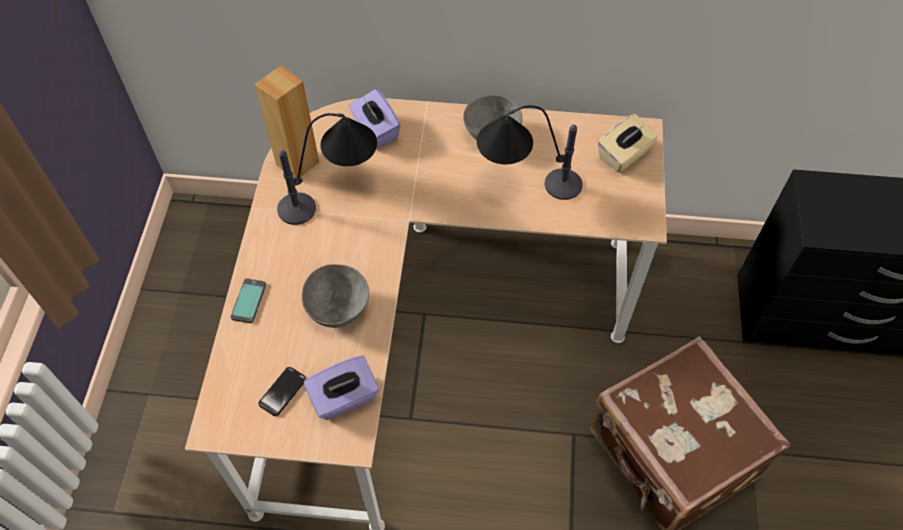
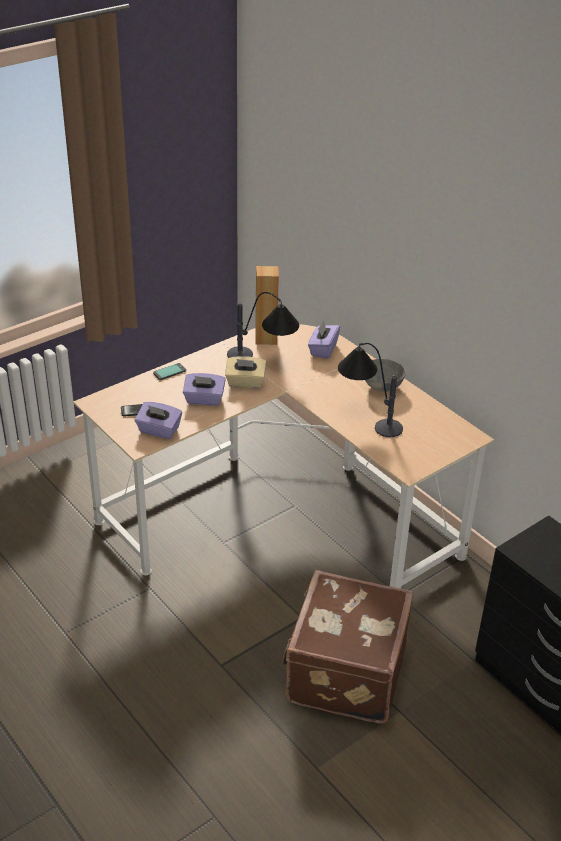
camera: 45 degrees right, 20 degrees down
grey bowl [302,264,369,328] -> purple tissue box [183,373,226,406]
beige tissue box [598,114,657,173] -> beige tissue box moved to [225,356,266,388]

